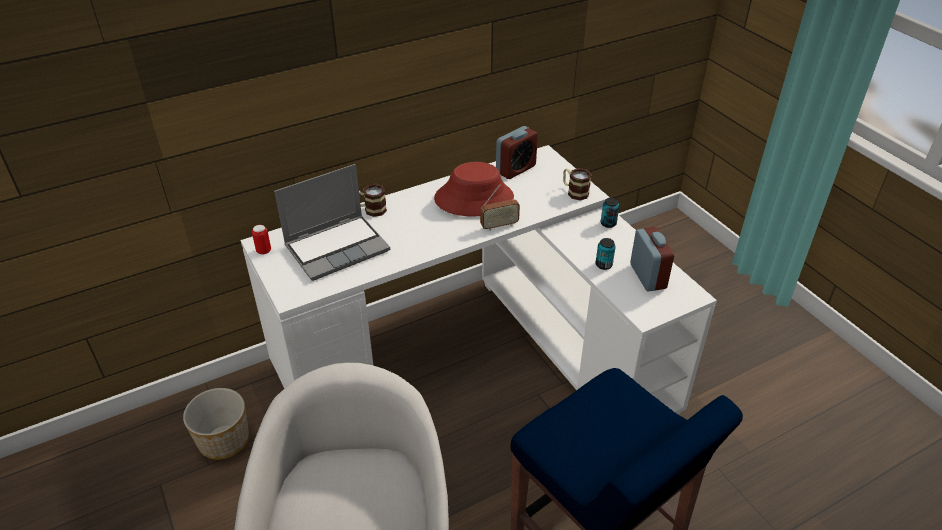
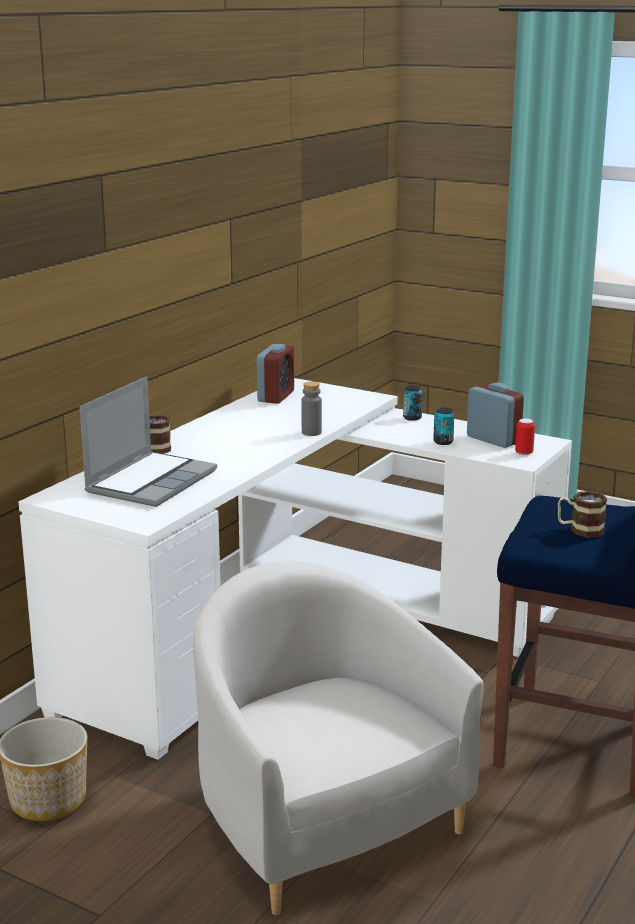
camera: 30 degrees left, 20 degrees down
can [252,225,271,254] -> can moved to [515,418,535,455]
red hat [434,162,514,216] -> none
radio [480,184,520,231] -> grey bottle [302,381,322,436]
mug [563,168,592,200] -> mug moved to [558,491,607,538]

